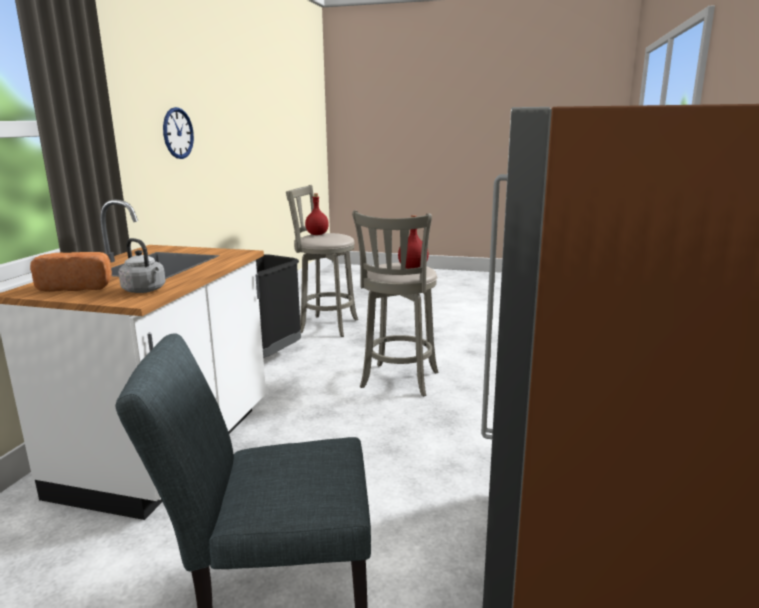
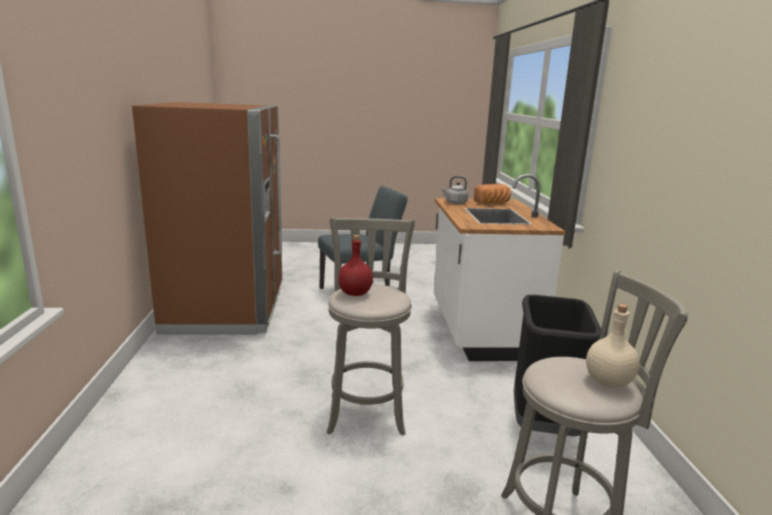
camera: 160 degrees right, 0 degrees up
wall clock [163,107,194,159] -> none
red bottle [305,193,329,235] -> beige bottle [586,304,640,388]

